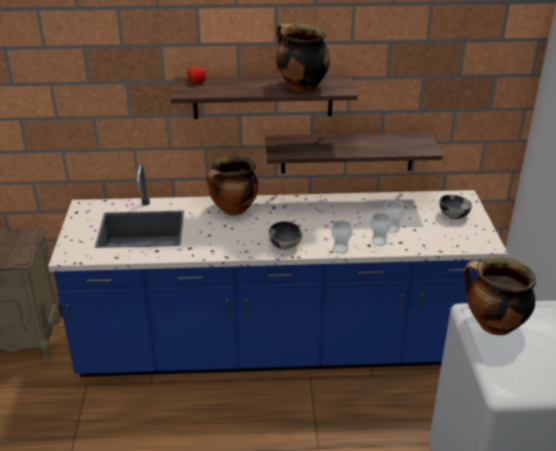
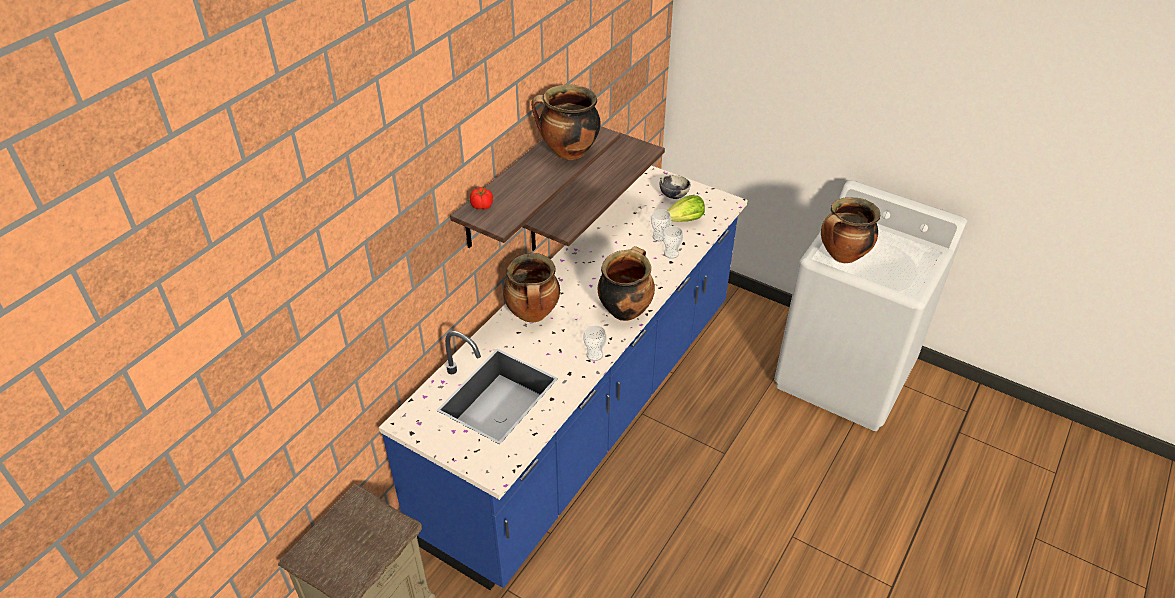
camera: 55 degrees left, 10 degrees up
bowl [269,221,302,249] -> cooking pot [598,246,655,321]
cup [331,220,352,253] -> cup moved to [584,325,607,361]
none -> lettuce [667,195,705,222]

